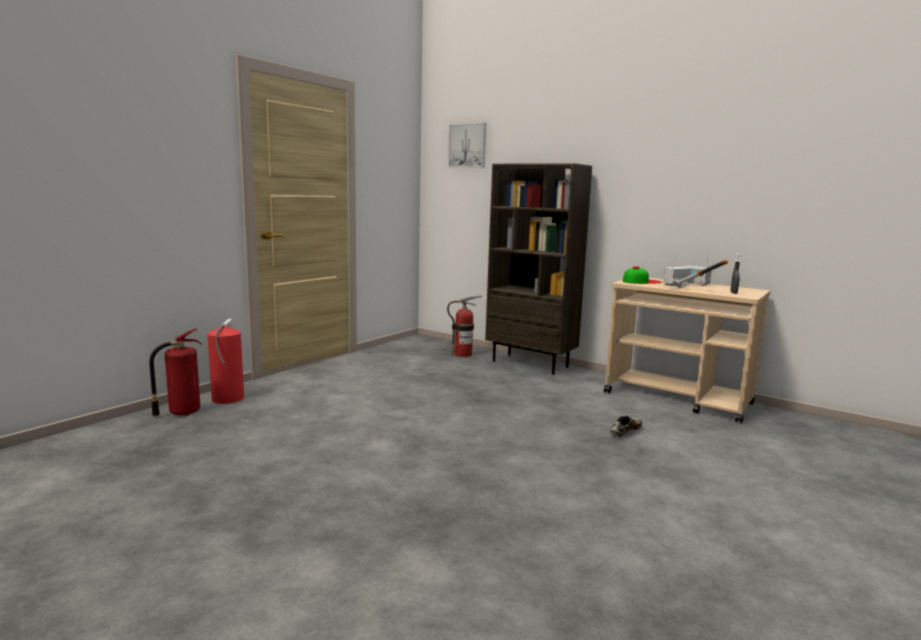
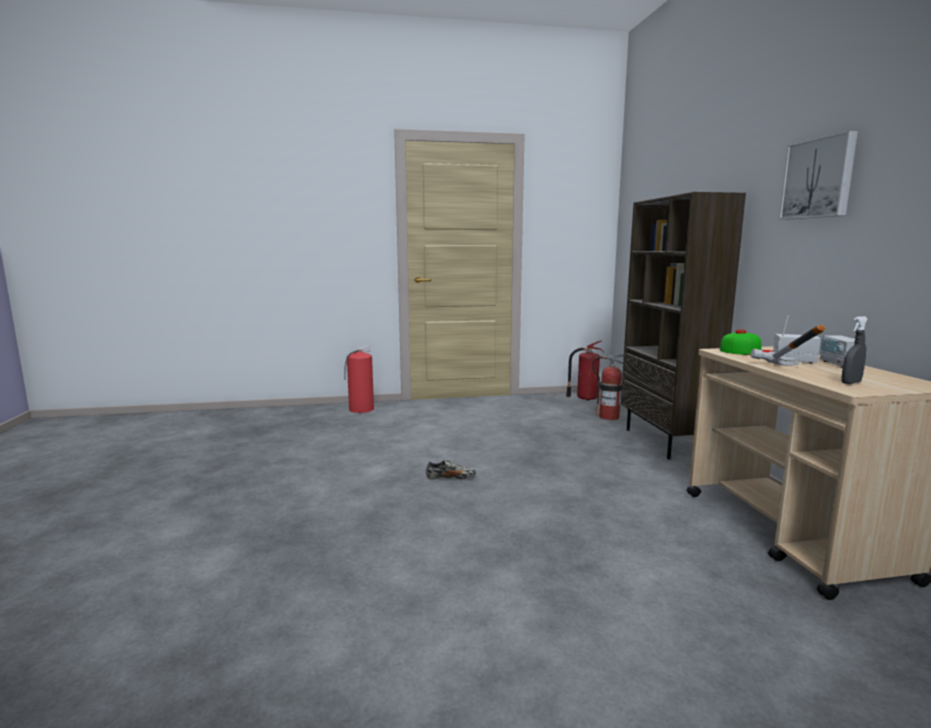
camera: 45 degrees right, 0 degrees up
fire extinguisher [149,328,202,416] -> fire extinguisher moved to [566,341,604,401]
picture [448,123,486,167] -> picture moved to [779,130,858,220]
shoe [610,415,643,437] -> shoe moved to [426,460,476,479]

